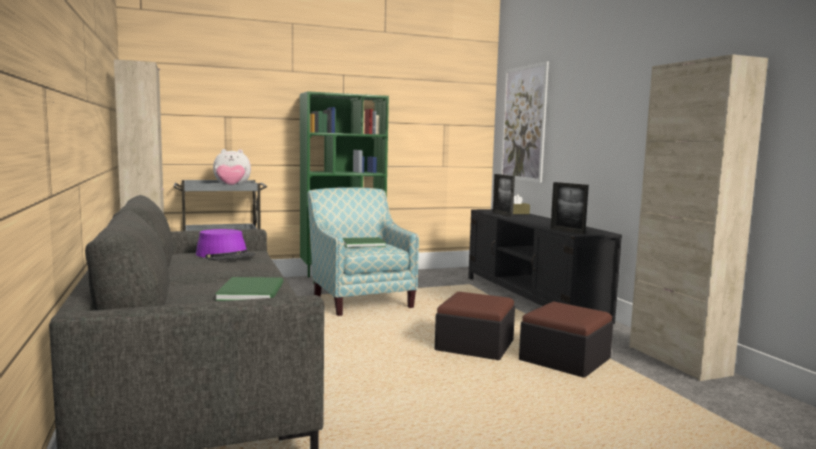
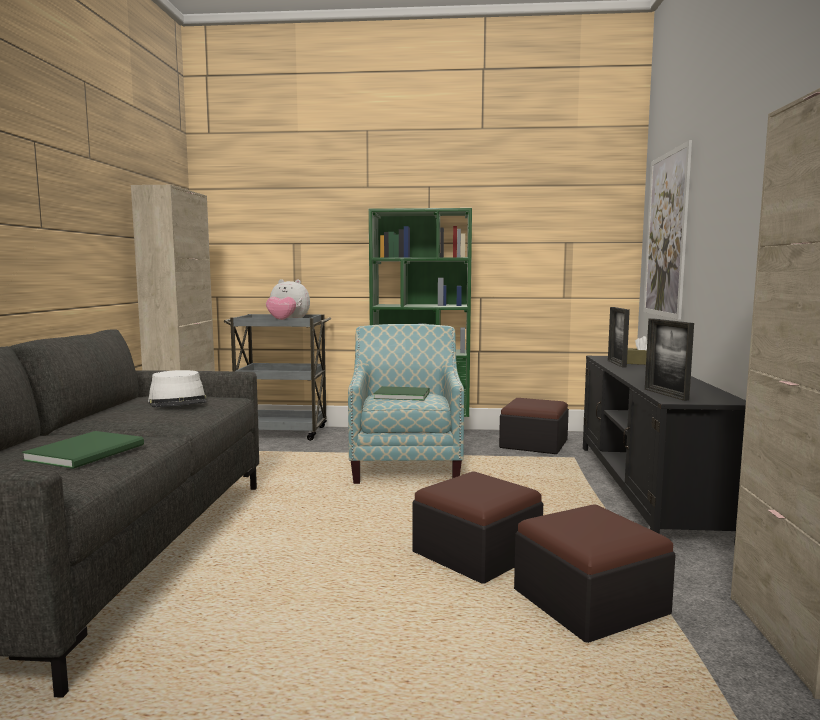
camera: 25 degrees right, 0 degrees up
purple hat [196,229,255,261] -> white hat [148,370,207,407]
none -> ottoman [499,398,569,454]

